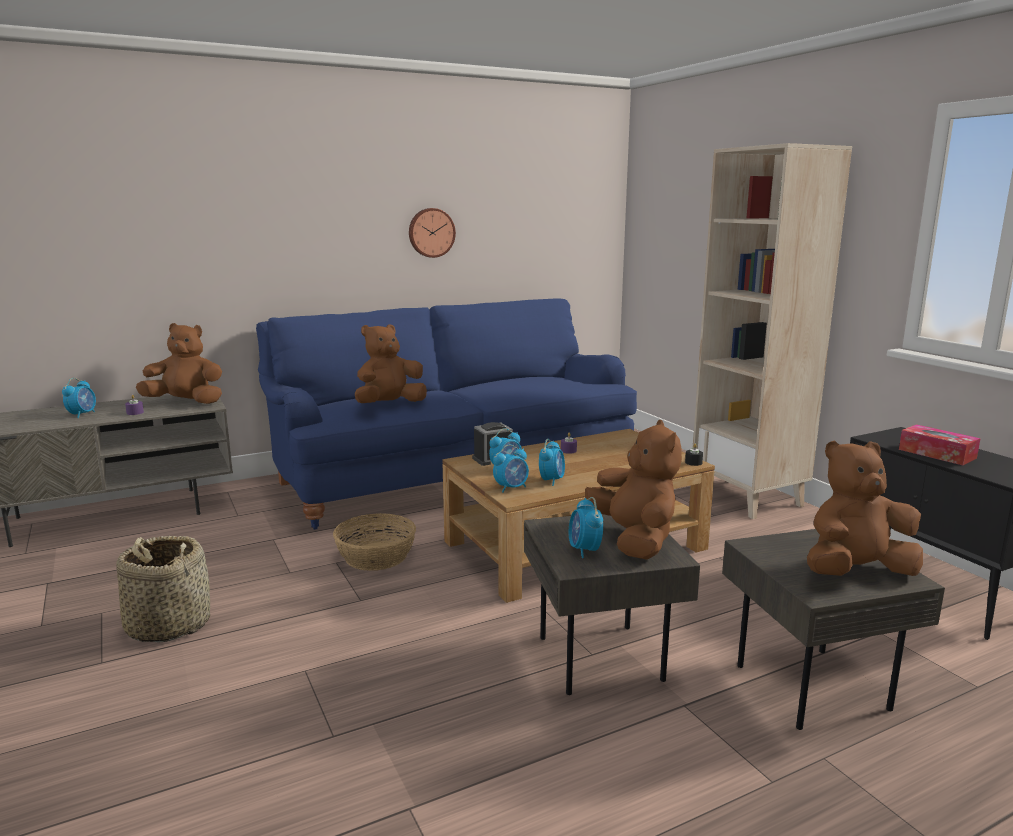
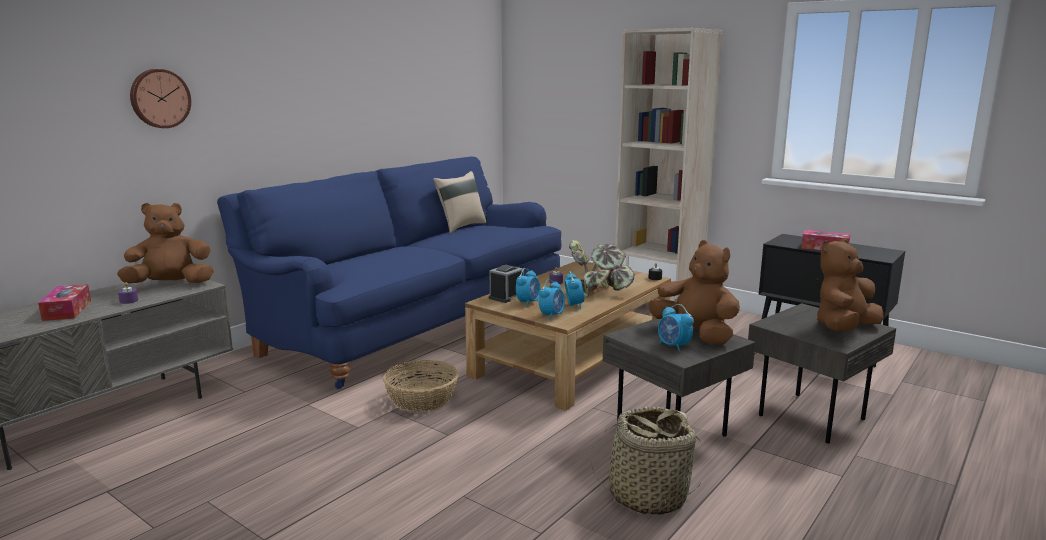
camera: 25 degrees left, 0 degrees up
alarm clock [62,378,96,418] -> tissue box [38,284,91,321]
basket [116,536,210,643] -> basket moved to [591,406,702,515]
brown plush toy [355,324,427,403] -> none
wall clock [409,208,456,258] -> wall clock moved to [130,69,191,128]
none -> beige pillow [433,171,486,233]
none -> potted plant [569,240,635,297]

